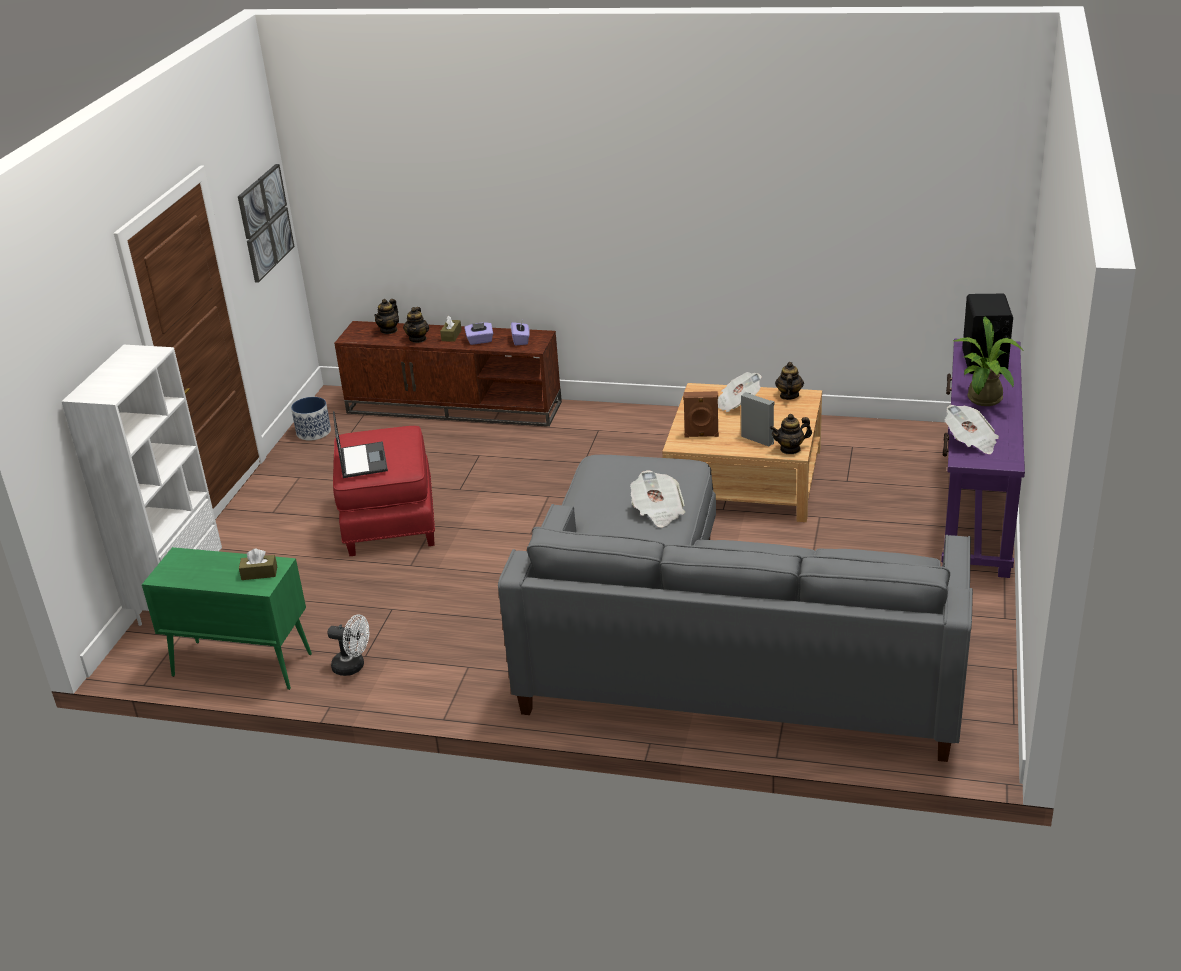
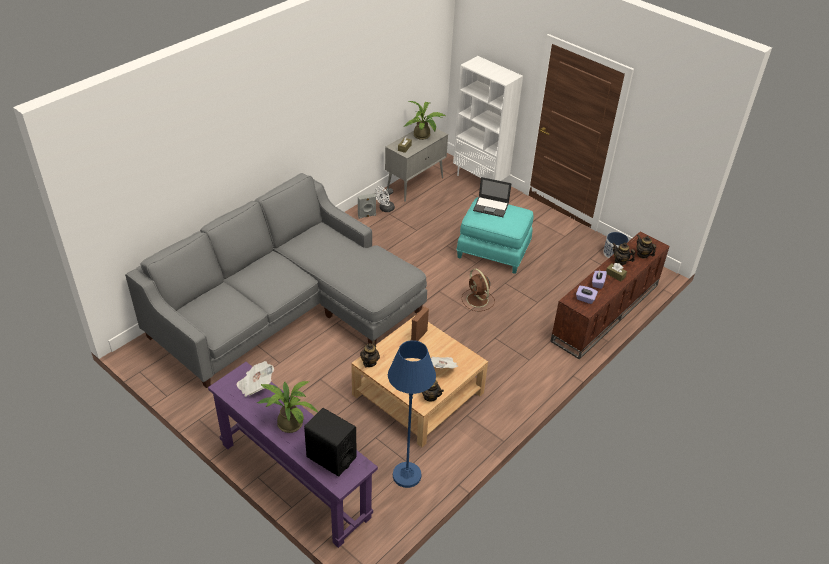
camera: 115 degrees right, 10 degrees up
green cabinet [142,547,312,690] -> grey cabinet [385,124,448,202]
picture [238,164,295,283] -> none
red ottoman [333,426,435,556] -> turquoise ottoman [456,197,534,274]
newspaper [630,470,685,528] -> none
grey speaker [741,392,774,446] -> grey speaker moved to [358,193,376,219]
none -> blue floor lamp [388,340,436,488]
none -> potted plant [404,101,445,140]
none -> brown fan [462,269,495,311]

